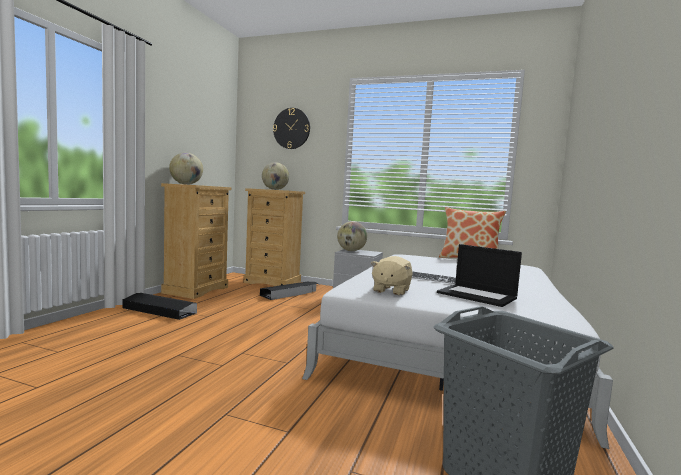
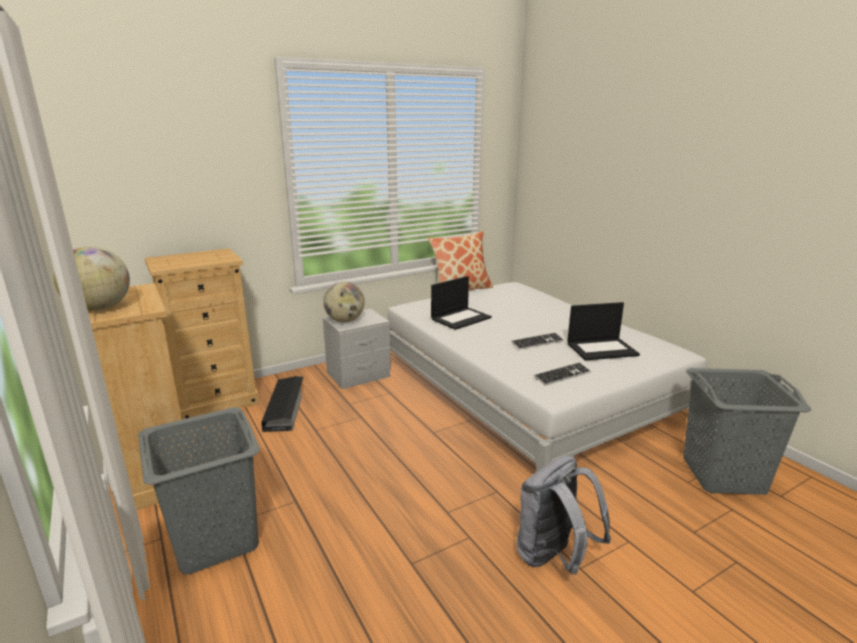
camera: 50 degrees left, 15 degrees up
black storage box [123,293,197,320] -> grey laundry basket [138,407,260,574]
globe [262,162,289,190] -> none
wall clock [273,108,310,149] -> none
beige plush toy [371,256,413,295] -> keyboard [534,362,591,386]
none -> laptop [431,276,492,330]
none -> grey backpack [517,456,611,575]

